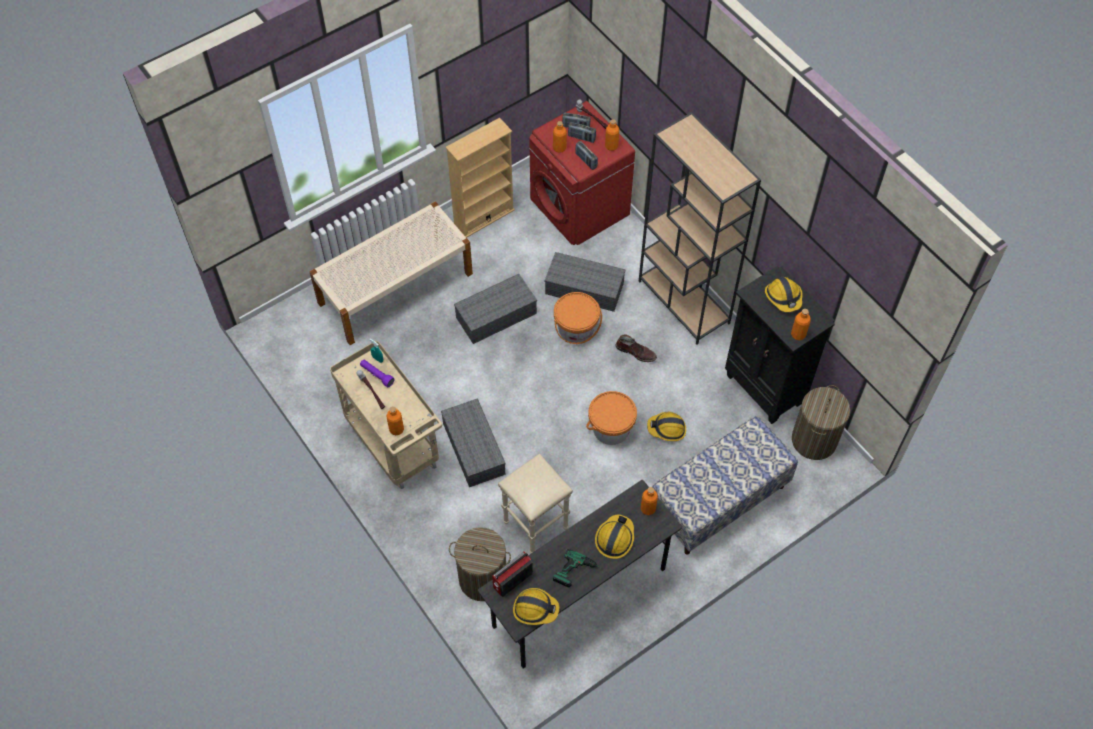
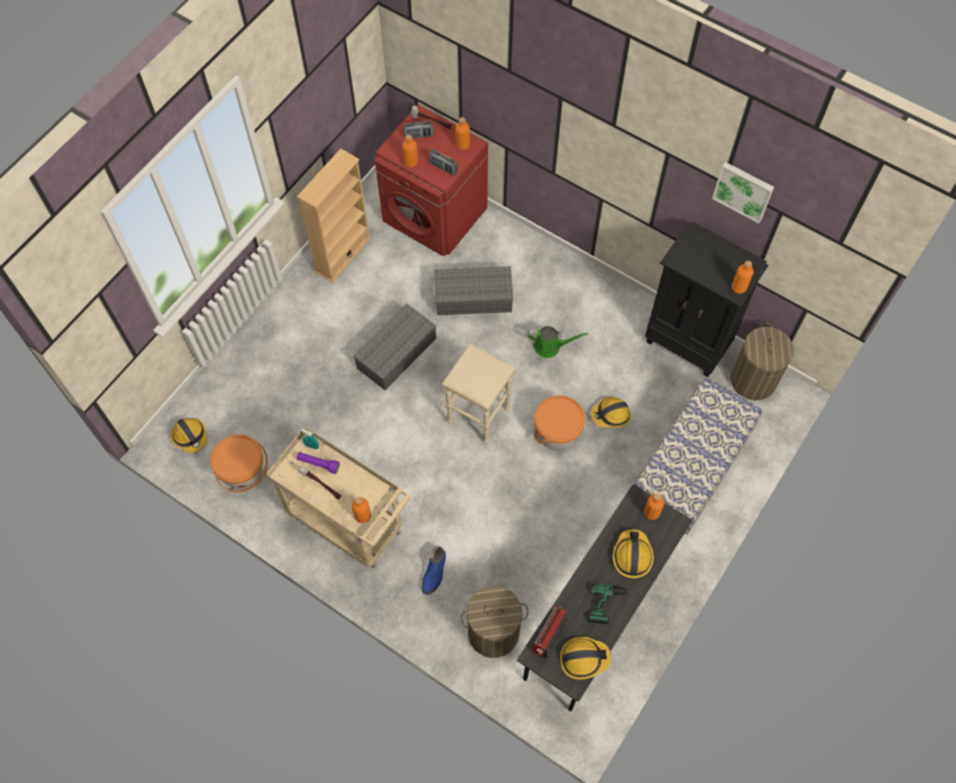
camera: 20 degrees left, 5 degrees up
beige bench [309,201,473,345] -> none
grey storage box [441,398,506,487] -> none
beige stool [498,454,573,553] -> beige stool moved to [442,344,515,443]
orange bucket [554,292,602,344] -> orange bucket moved to [210,434,268,492]
radio [568,122,596,143] -> none
brown boot [615,334,657,362] -> green watering can [527,326,588,358]
bookcase [639,112,761,345] -> none
hard hat [765,277,802,312] -> hard hat moved to [170,418,207,453]
none -> blue boot [421,546,446,595]
none -> picture [712,162,774,223]

